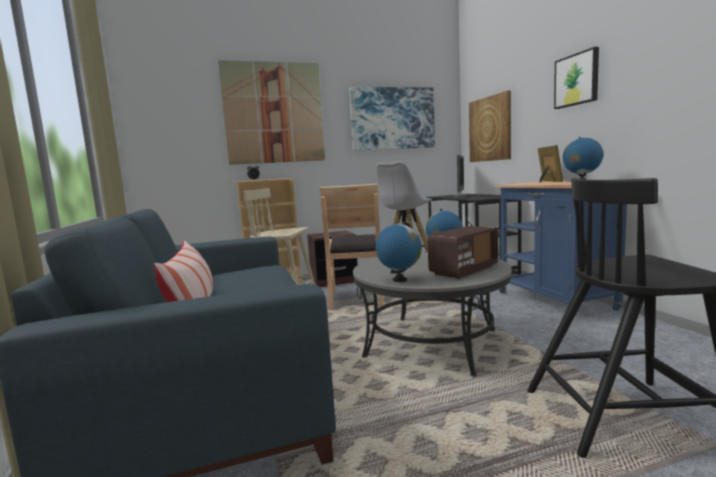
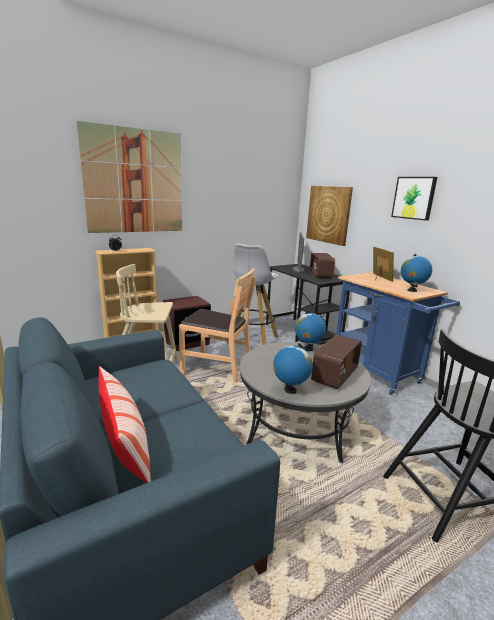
camera: 15 degrees left, 10 degrees up
brown chair [320,183,384,310] -> brown chair turned 60 degrees counterclockwise [179,268,256,383]
picture [349,87,435,151] -> none
none -> radio [310,253,335,279]

